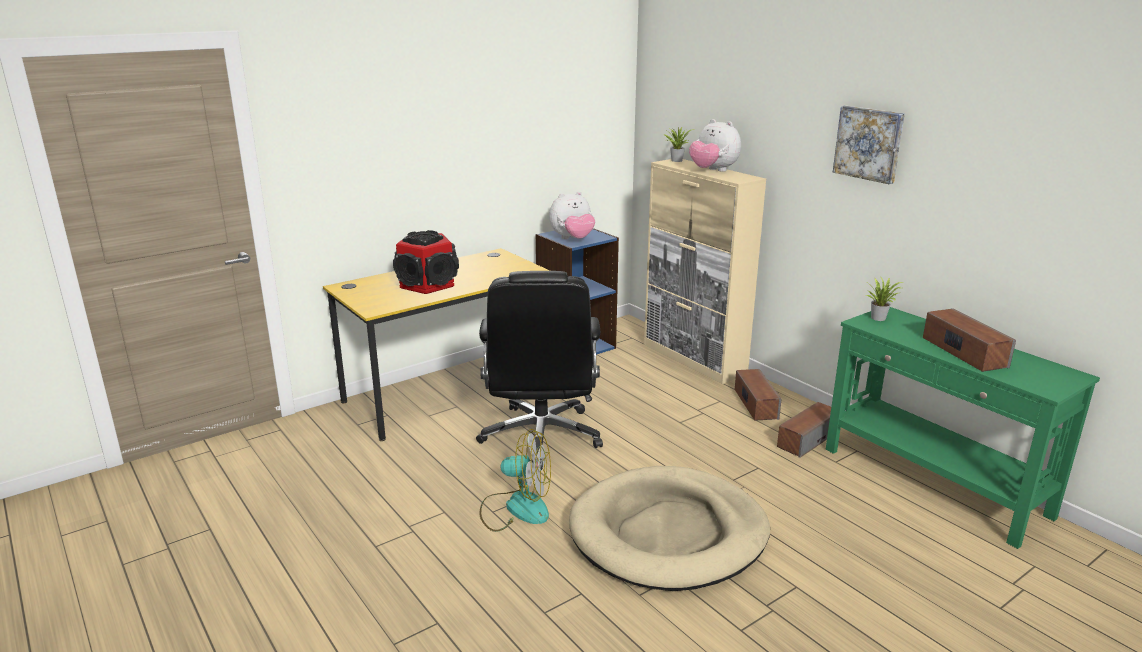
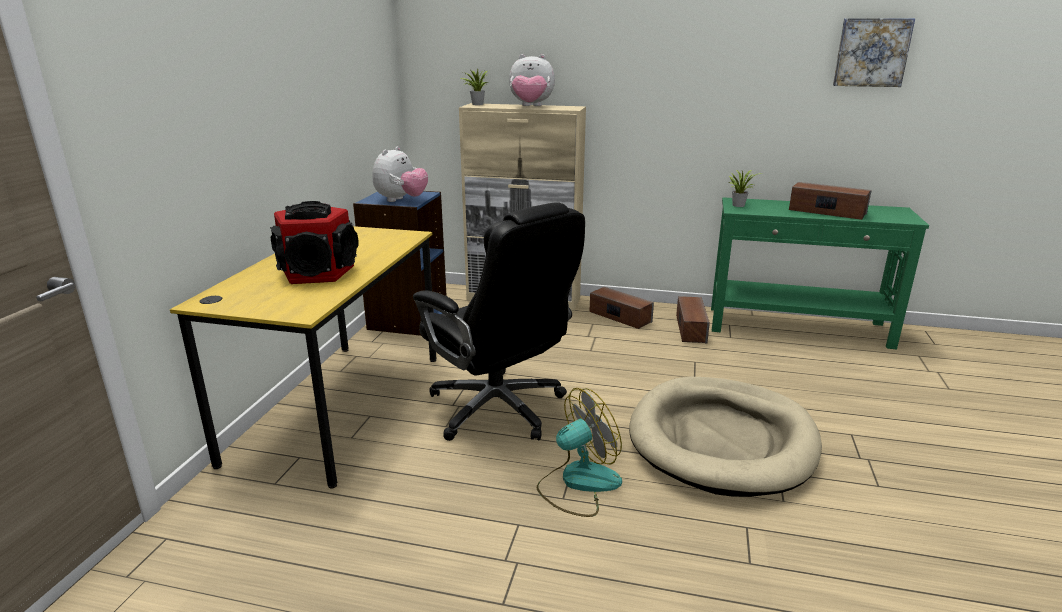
camera: 40 degrees left, 0 degrees up
picture [833,106,905,184] -> picture moved to [833,18,915,87]

